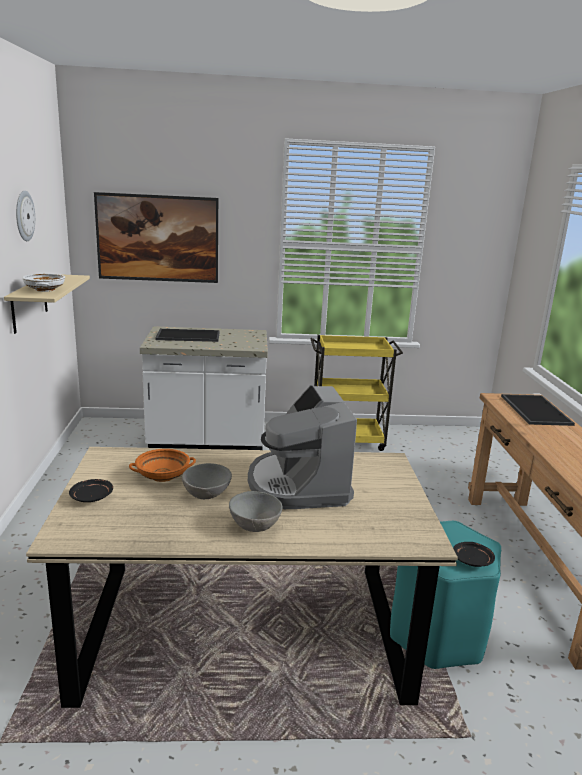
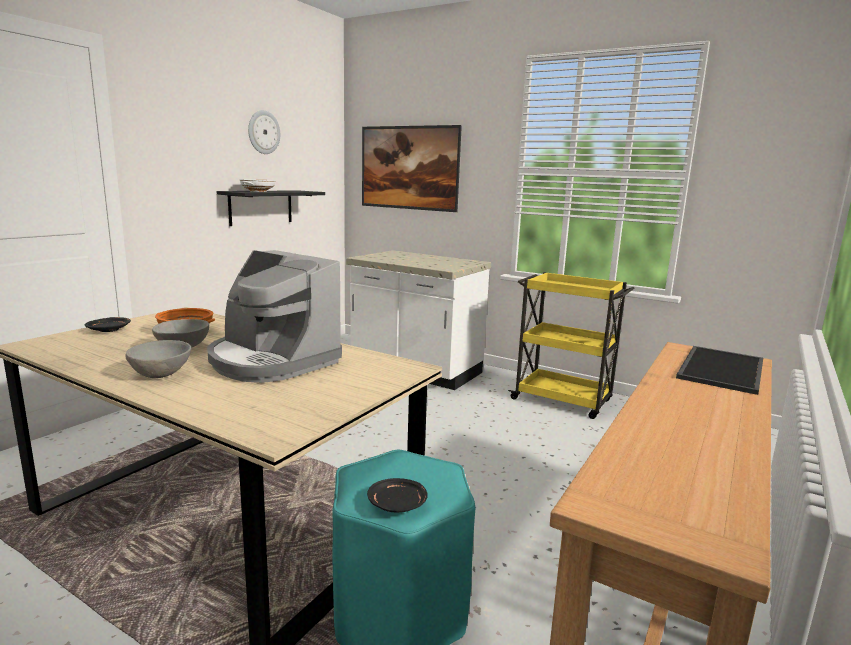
camera: 35 degrees right, 5 degrees down
beige shelf [4,274,90,334] -> black shelf [217,190,325,226]
tray [155,329,220,342] -> none
coffee machine [248,385,357,509] -> coffee machine turned 75 degrees counterclockwise [207,250,342,383]

